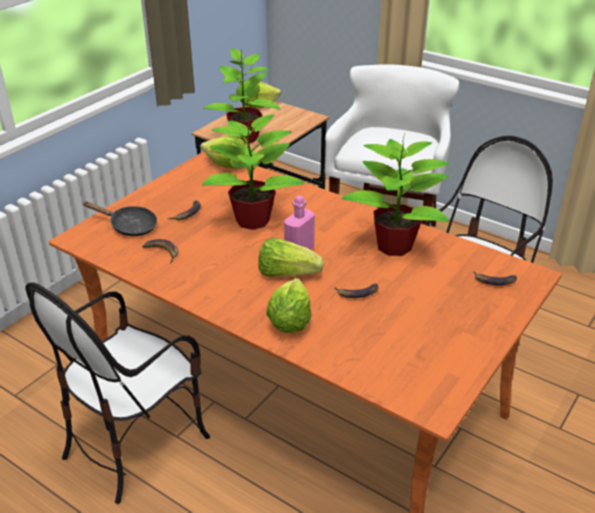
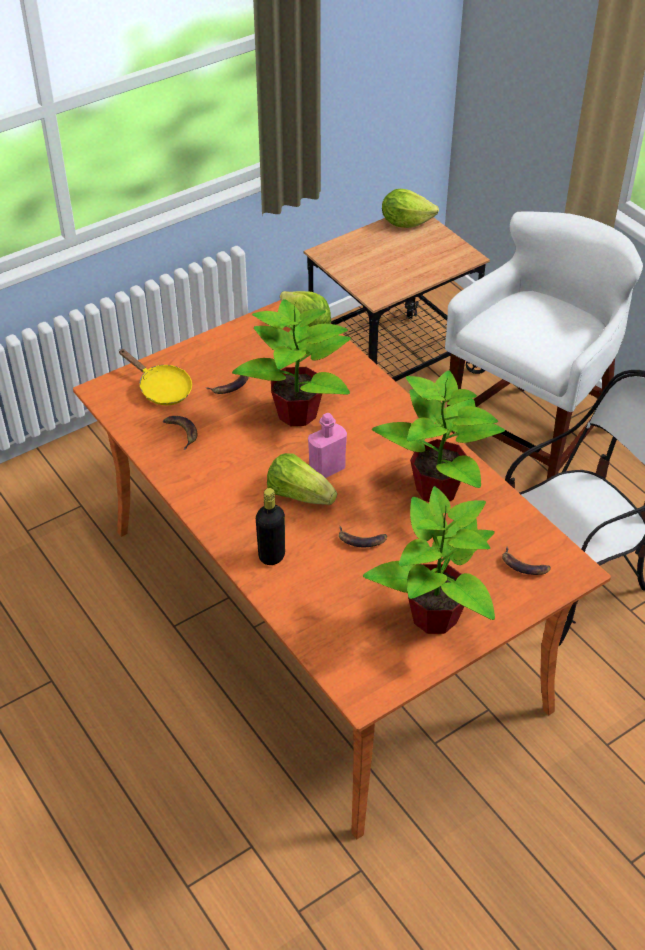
camera: 20 degrees right, 10 degrees up
chair [25,282,210,504] -> none
black frying pan [83,201,157,236] -> yellow frying pan [119,349,192,405]
potted plant [203,48,281,144] -> potted plant moved to [363,486,495,634]
lettuce [266,278,312,333] -> black bottle [256,488,285,565]

